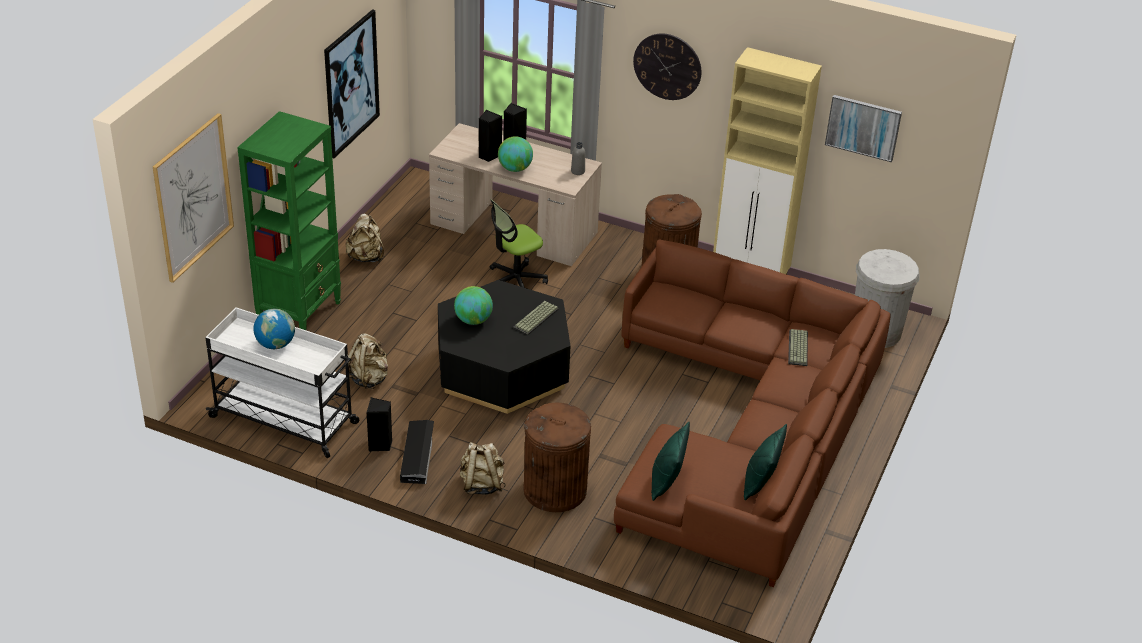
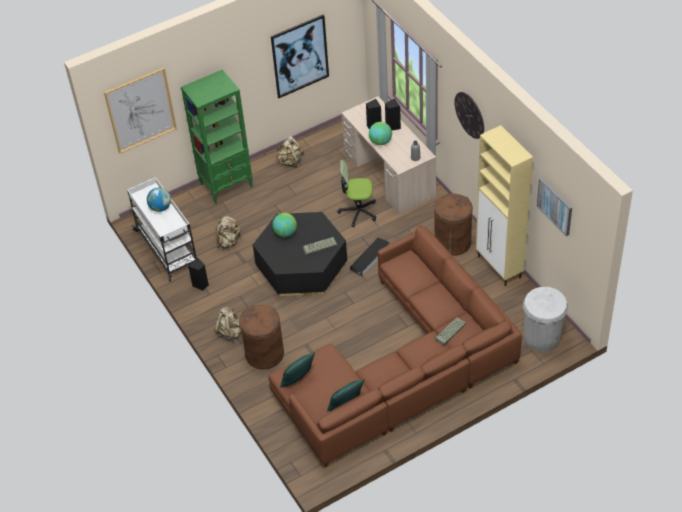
camera: 40 degrees right, 10 degrees up
black storage box [400,420,434,484] -> black storage box moved to [350,238,389,277]

